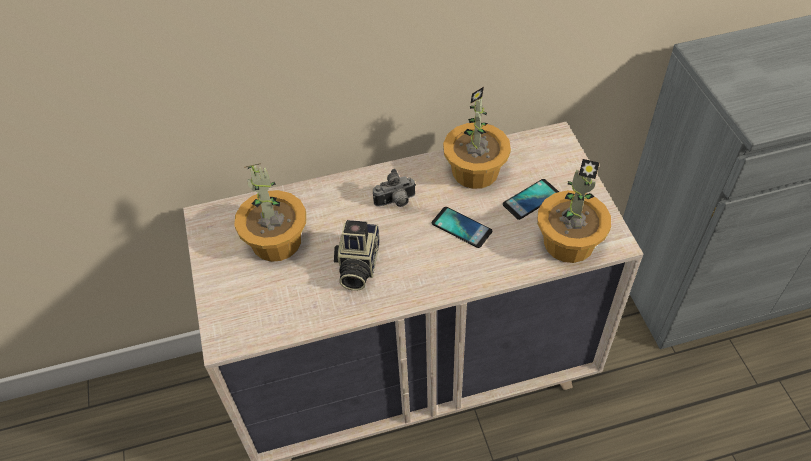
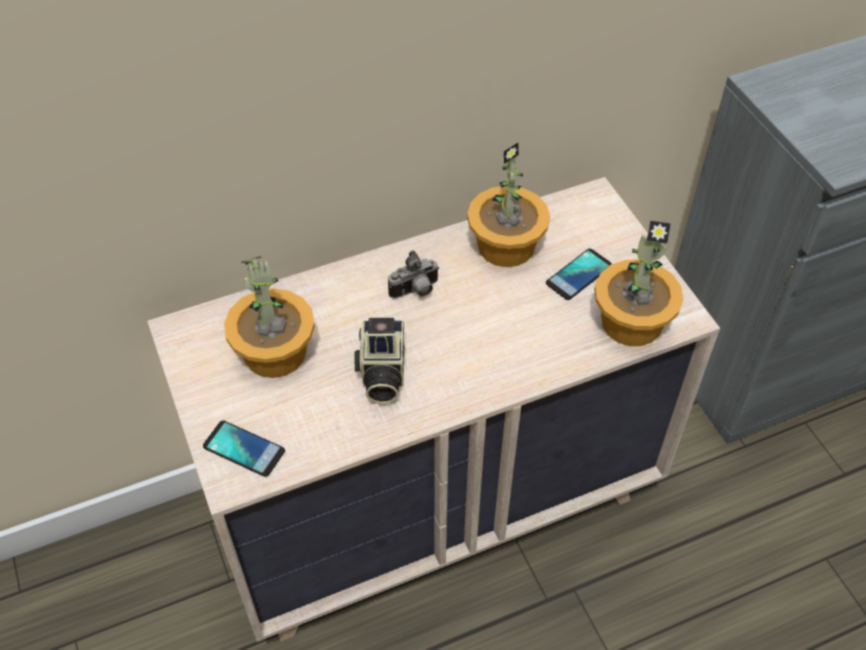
camera: 10 degrees left, 0 degrees up
phone [432,207,492,248] -> phone moved to [203,421,285,477]

